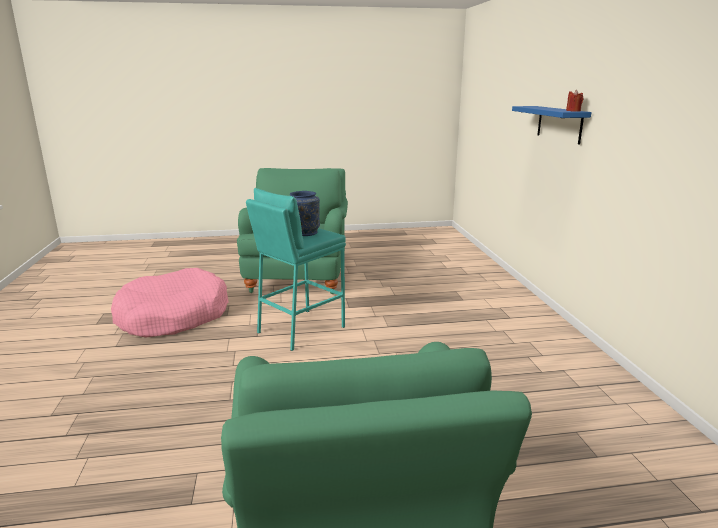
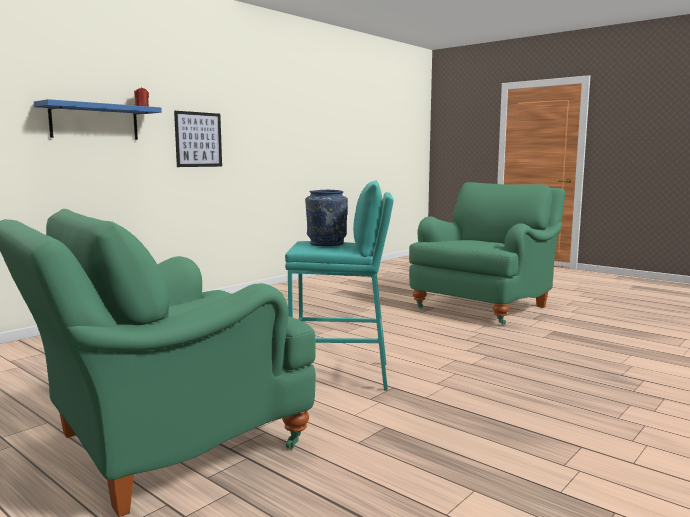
camera: 130 degrees left, 10 degrees down
pink dog bed [111,268,229,338] -> none
none -> picture [174,111,222,167]

